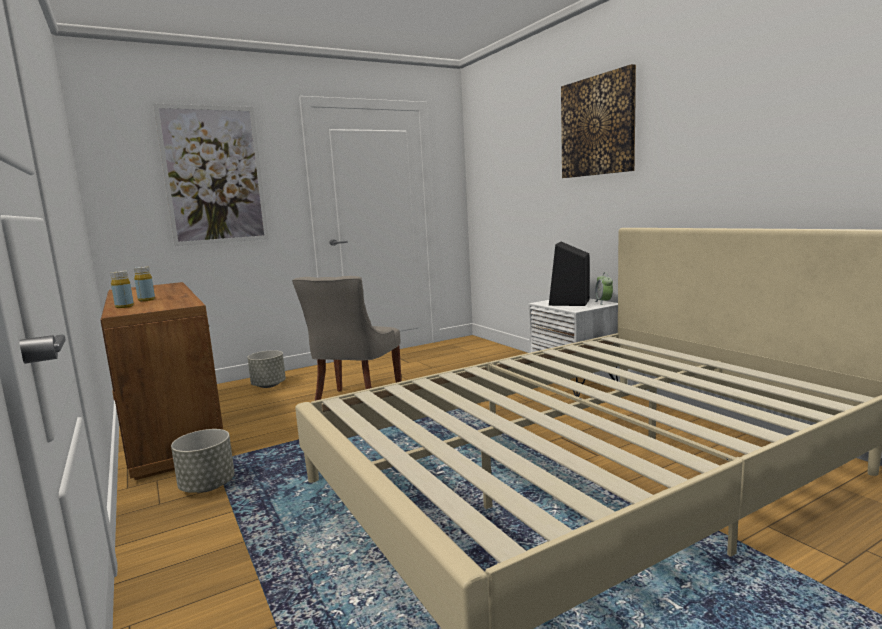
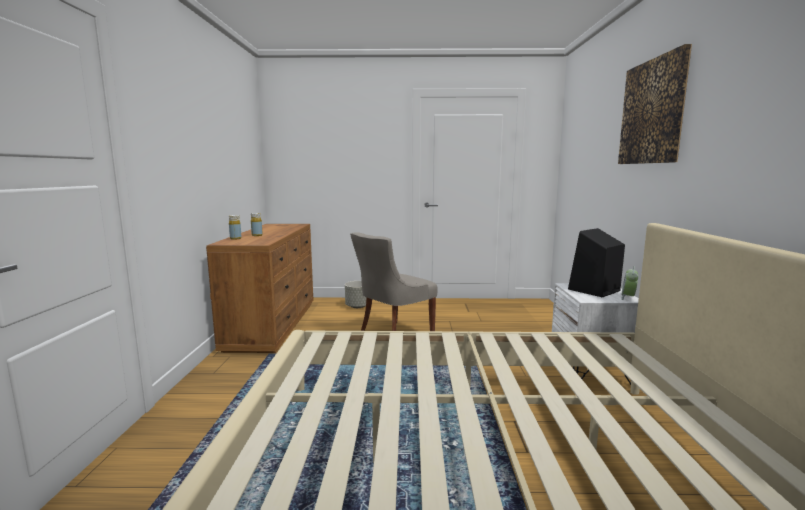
camera: 30 degrees right, 0 degrees up
picture [153,104,269,246] -> none
grey planter [171,429,235,493] -> none

